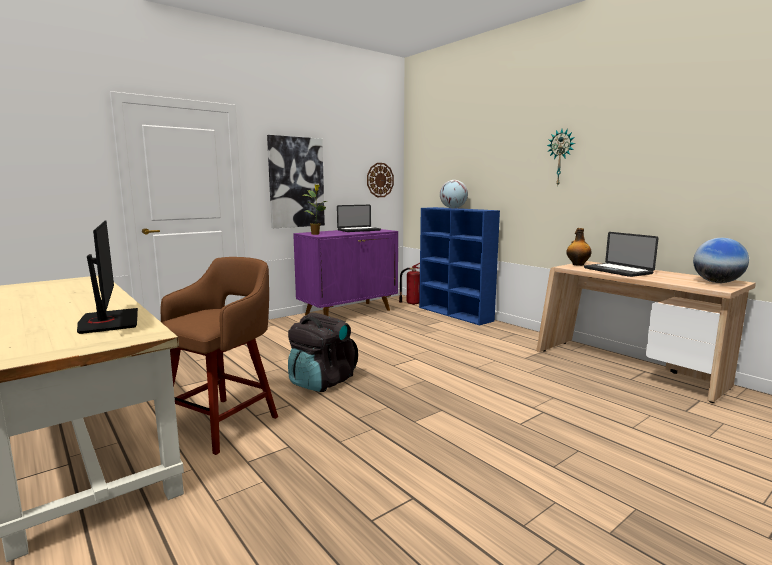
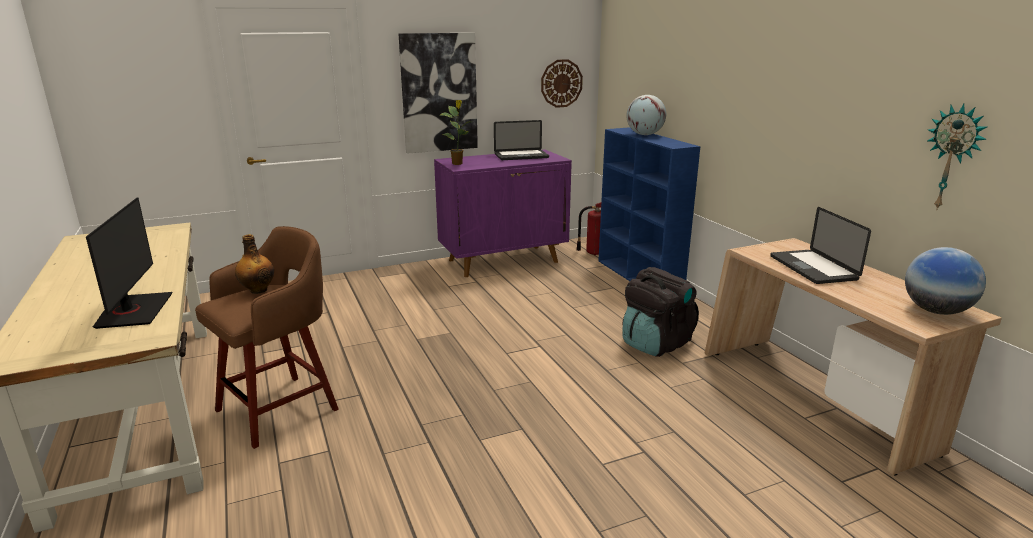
camera: 15 degrees right, 10 degrees up
black backpack [288,313,358,392] -> black backpack moved to [622,267,699,357]
wall clock [547,129,575,187] -> wall clock moved to [928,104,987,209]
bottle [566,228,592,266] -> bottle moved to [235,234,274,294]

